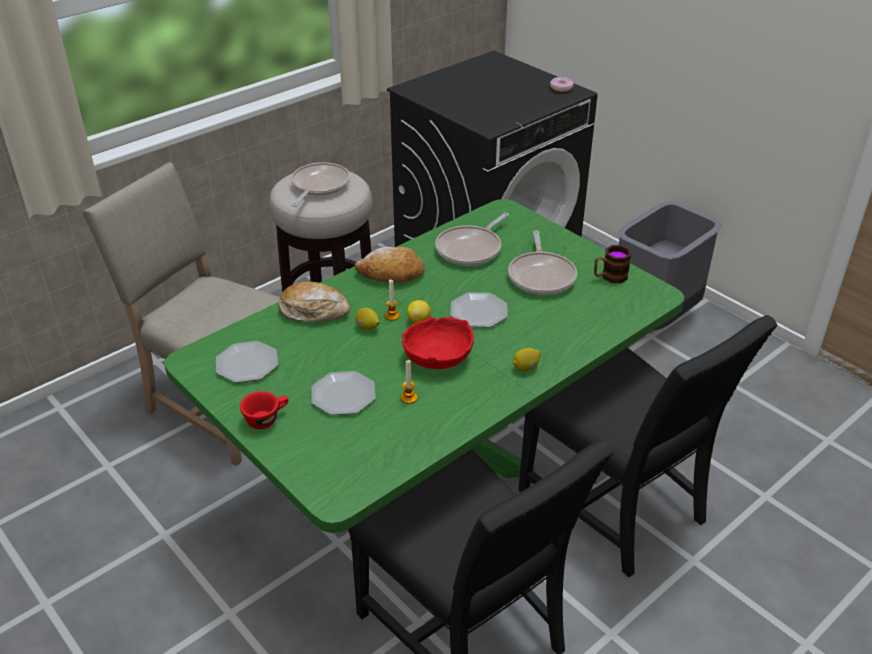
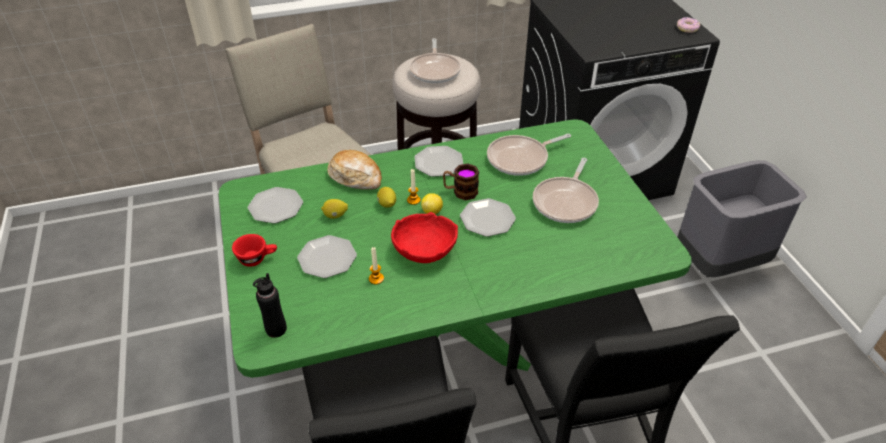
camera: 25 degrees right, 5 degrees up
frying pan [291,162,350,207] -> frying pan turned 135 degrees clockwise [409,38,461,83]
bread [355,247,425,283] -> plate [415,146,463,177]
lemon [513,348,541,372] -> lemon moved to [321,199,348,219]
mug [594,245,631,283] -> mug moved to [443,163,479,200]
none -> black bottle [253,273,287,338]

